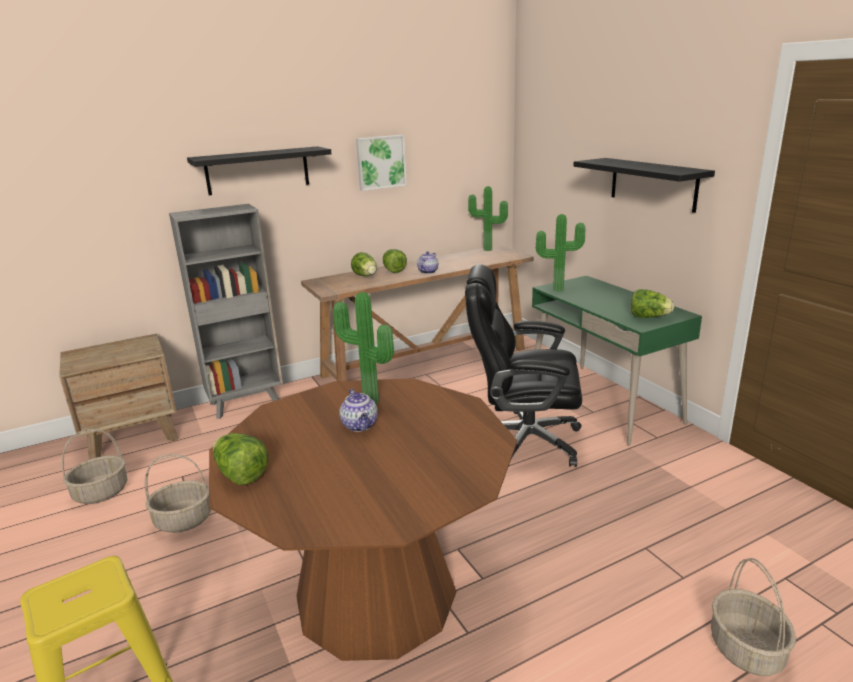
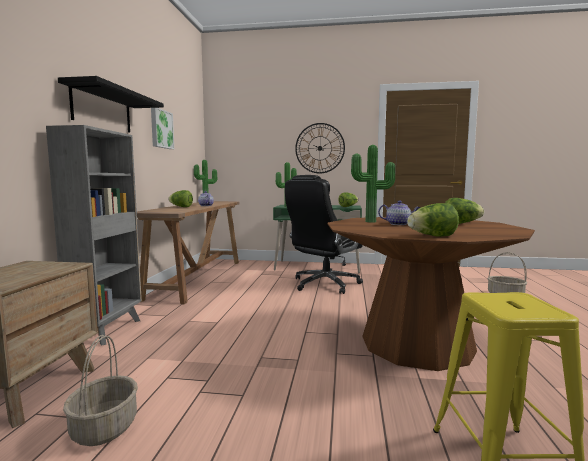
camera: 55 degrees left, 15 degrees down
basket [145,454,211,533] -> none
lettuce [351,252,377,276] -> lettuce moved to [445,198,484,224]
black shelf [573,158,715,213] -> wall clock [295,123,345,174]

